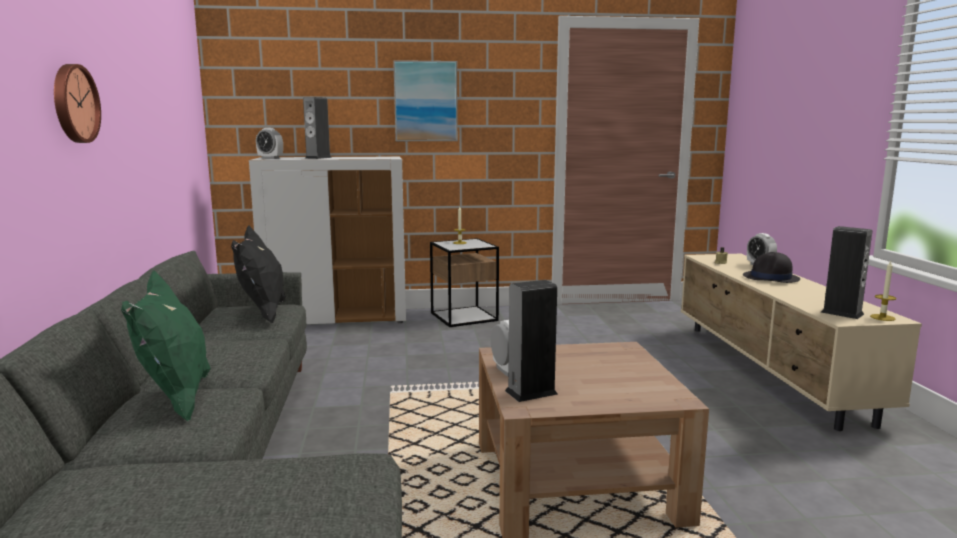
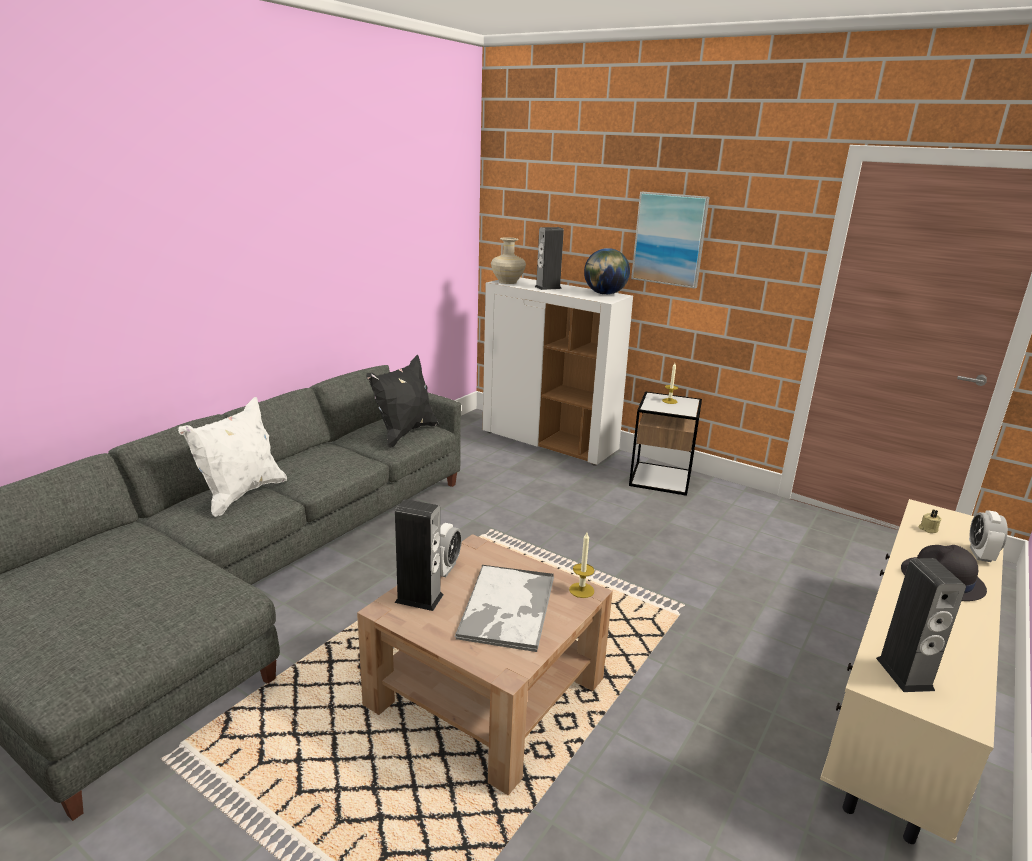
camera: 40 degrees right, 10 degrees up
wall clock [54,64,101,143] -> none
green pillow [121,270,211,422] -> white pillow [178,397,287,517]
alarm clock [256,128,283,159] -> beige vase [491,238,526,284]
candle [870,261,897,321] -> candle moved to [569,533,594,598]
none -> tray [455,565,554,652]
none -> globe [584,248,630,295]

